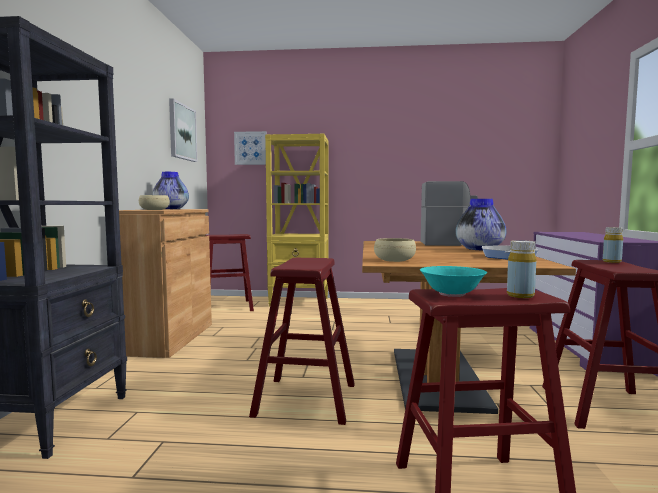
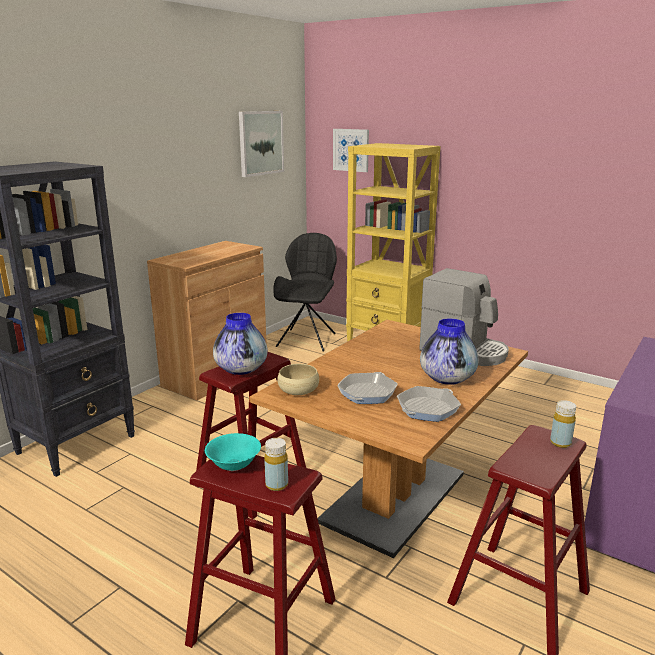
camera: 30 degrees right, 15 degrees up
beige bowl [139,195,170,210] -> none
vase [152,172,189,209] -> vase moved to [213,313,268,375]
red stool [206,234,254,311] -> black chair [273,233,337,352]
none -> frying pan [337,372,398,404]

